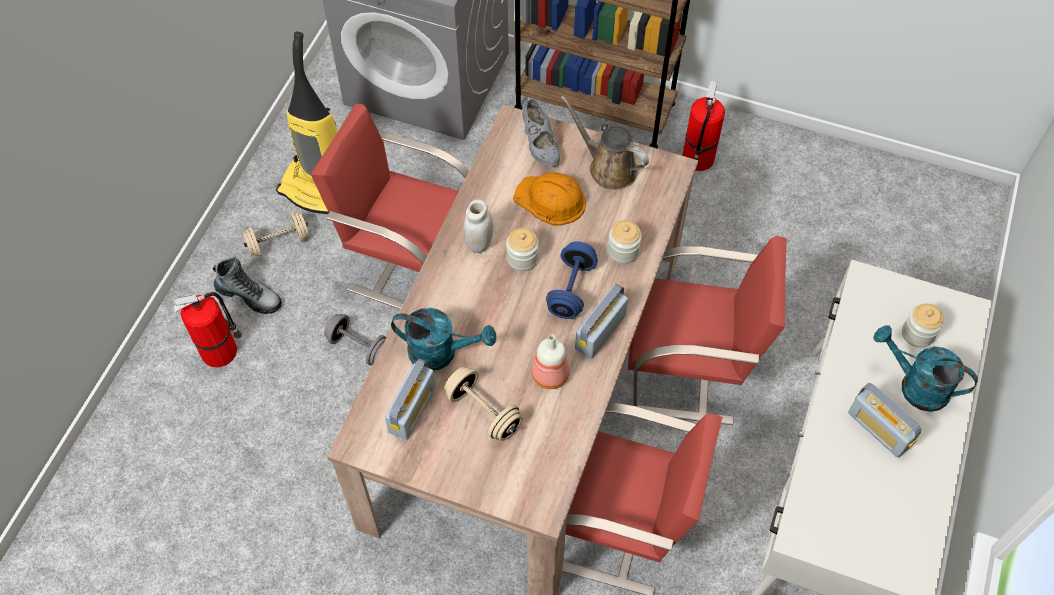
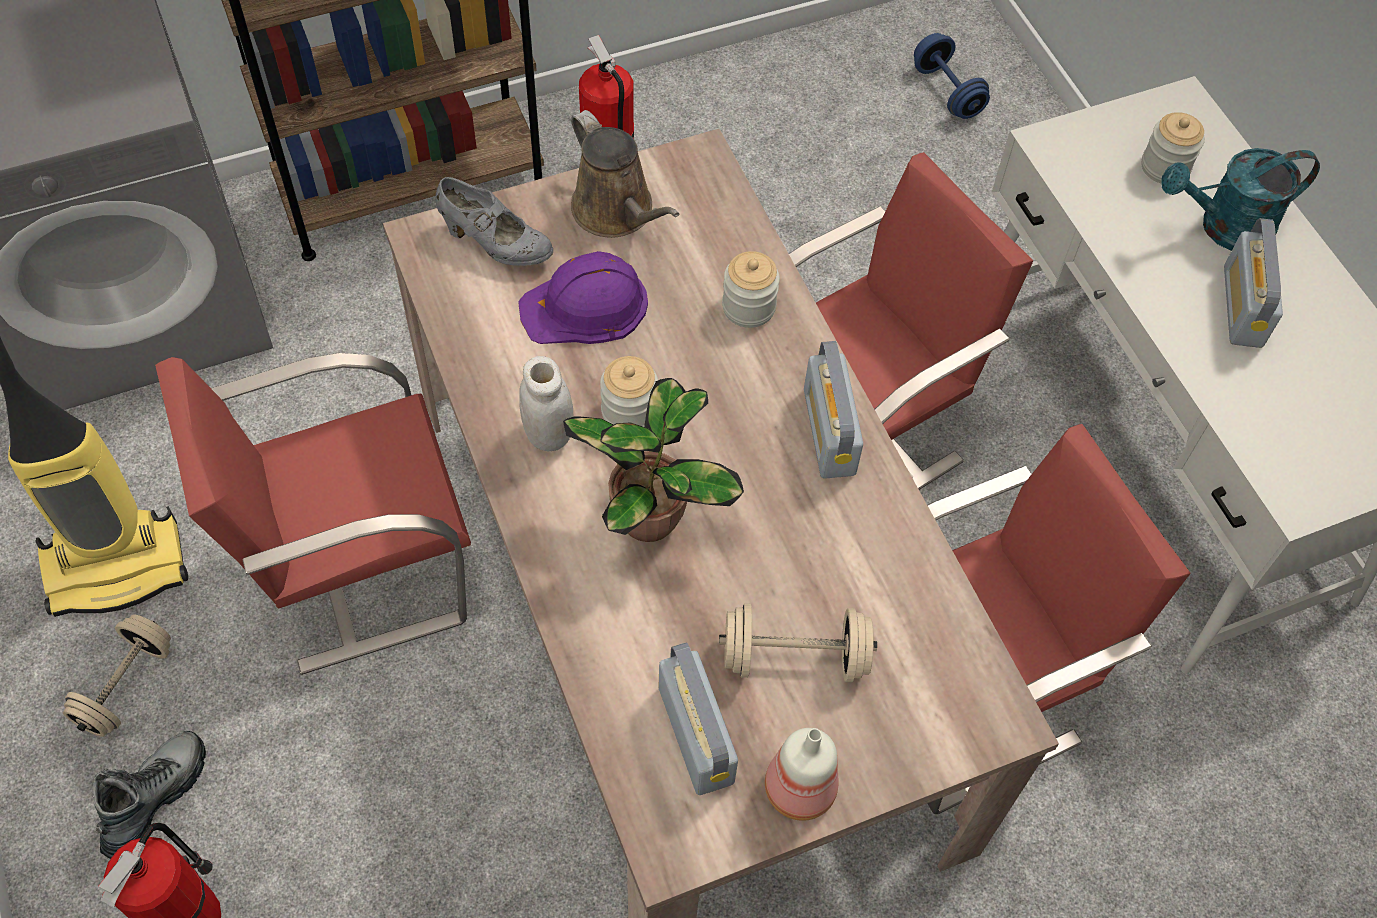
camera: 45 degrees left, 0 degrees up
boot [213,256,282,314] -> boot turned 45 degrees counterclockwise [92,731,206,859]
grey dumbbell [324,314,387,365] -> none
turquoise watering can [391,308,496,371] -> none
orange hard hat [513,172,586,226] -> purple hard hat [518,251,648,344]
bottle [531,334,569,389] -> bottle moved to [765,728,839,821]
blue dumbbell [546,242,598,319] -> blue dumbbell moved to [914,33,990,119]
brown watering can [561,95,649,190] -> brown watering can turned 120 degrees counterclockwise [571,110,679,238]
radio [848,383,921,458] -> radio turned 90 degrees clockwise [1224,218,1283,348]
none -> potted plant [563,378,744,542]

